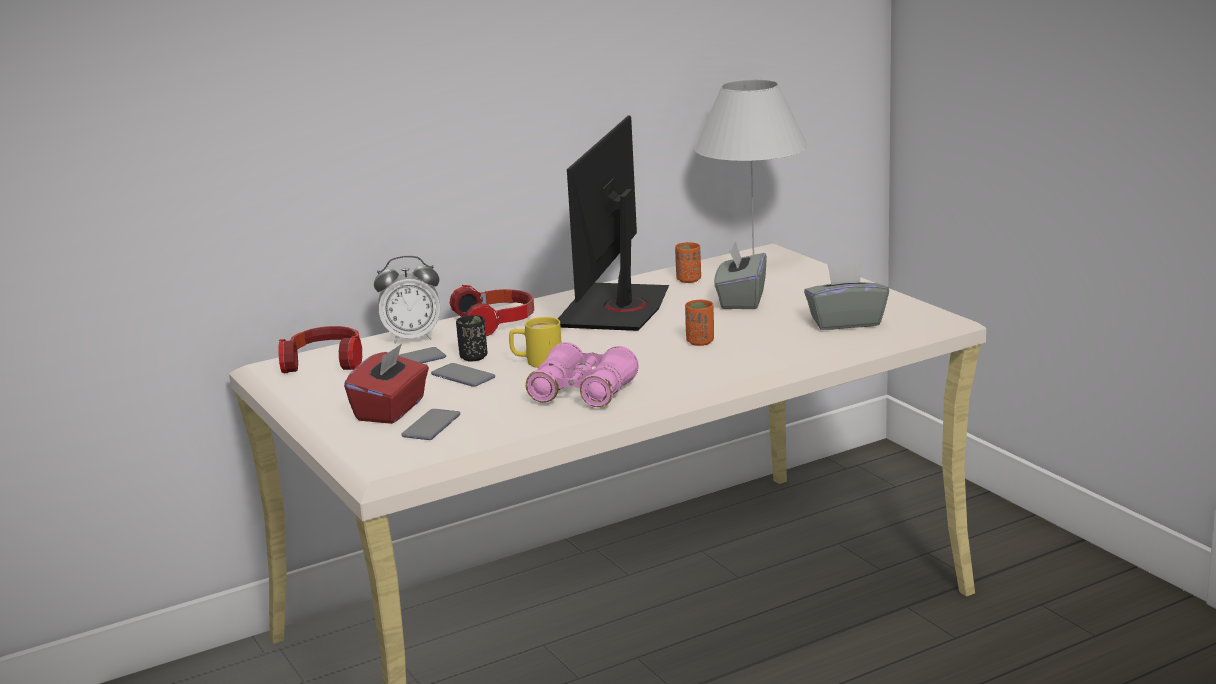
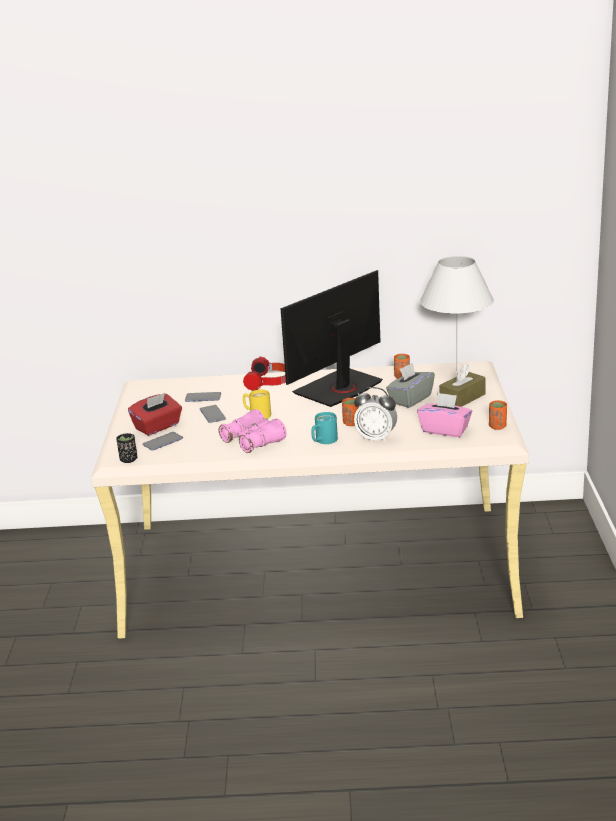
camera: 30 degrees right, 5 degrees up
headphones [278,326,362,374] -> none
alarm clock [374,255,440,344] -> alarm clock moved to [354,387,397,443]
black cup [456,315,488,361] -> black cup moved to [116,433,137,463]
grey tissue box [804,262,889,330] -> pink tissue box [417,392,472,437]
none -> turquoise mug [311,412,338,444]
none -> brown tissue box [439,364,486,407]
none -> orange cup [489,400,507,430]

